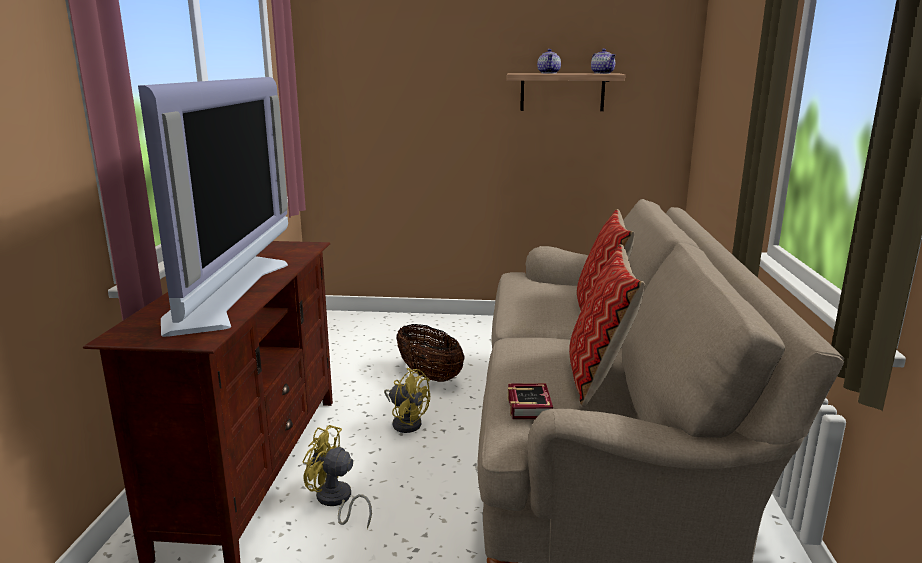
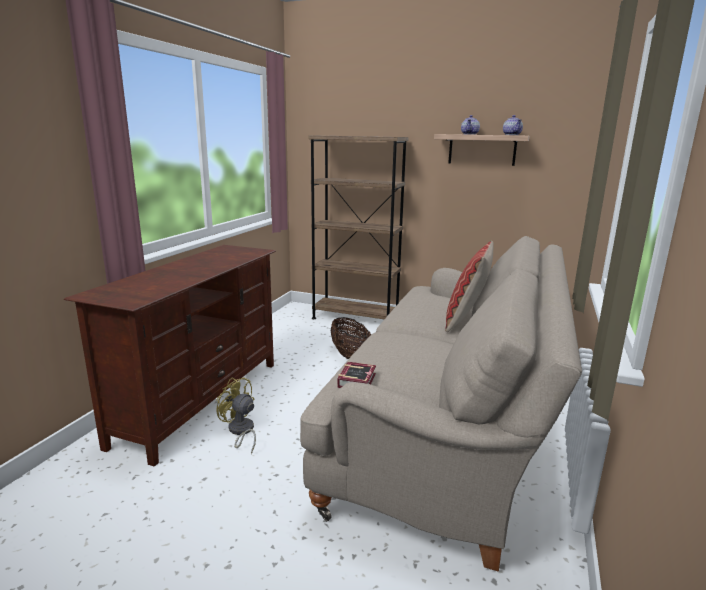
camera: 15 degrees right, 0 degrees up
television [138,77,288,337] -> none
yellow fan [384,368,430,433] -> none
pillow [569,244,645,407] -> none
none -> brown bookcase [308,136,409,319]

